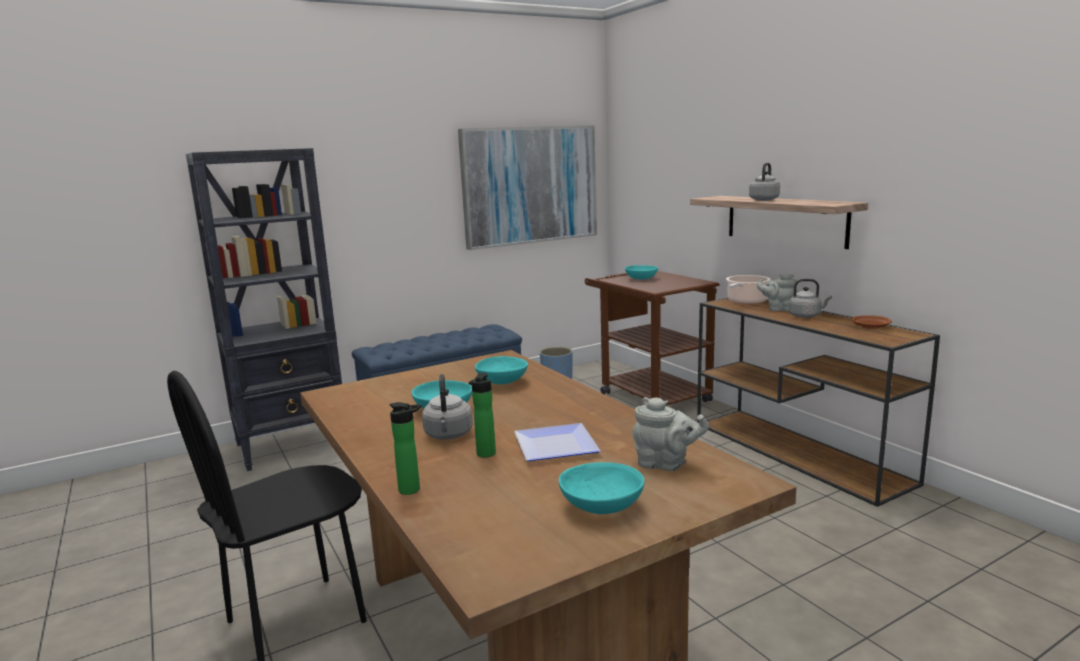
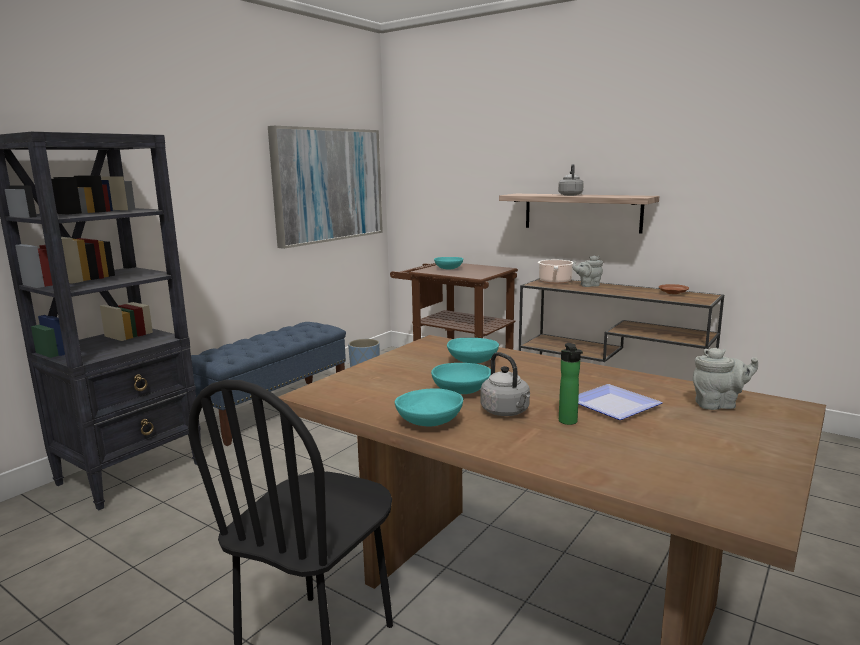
camera: 25 degrees left, 0 degrees up
bottle [390,402,421,495] -> none
turquoise bowl [559,462,645,514] -> turquoise bowl moved to [395,388,463,427]
grey kettle [788,279,832,318] -> none

